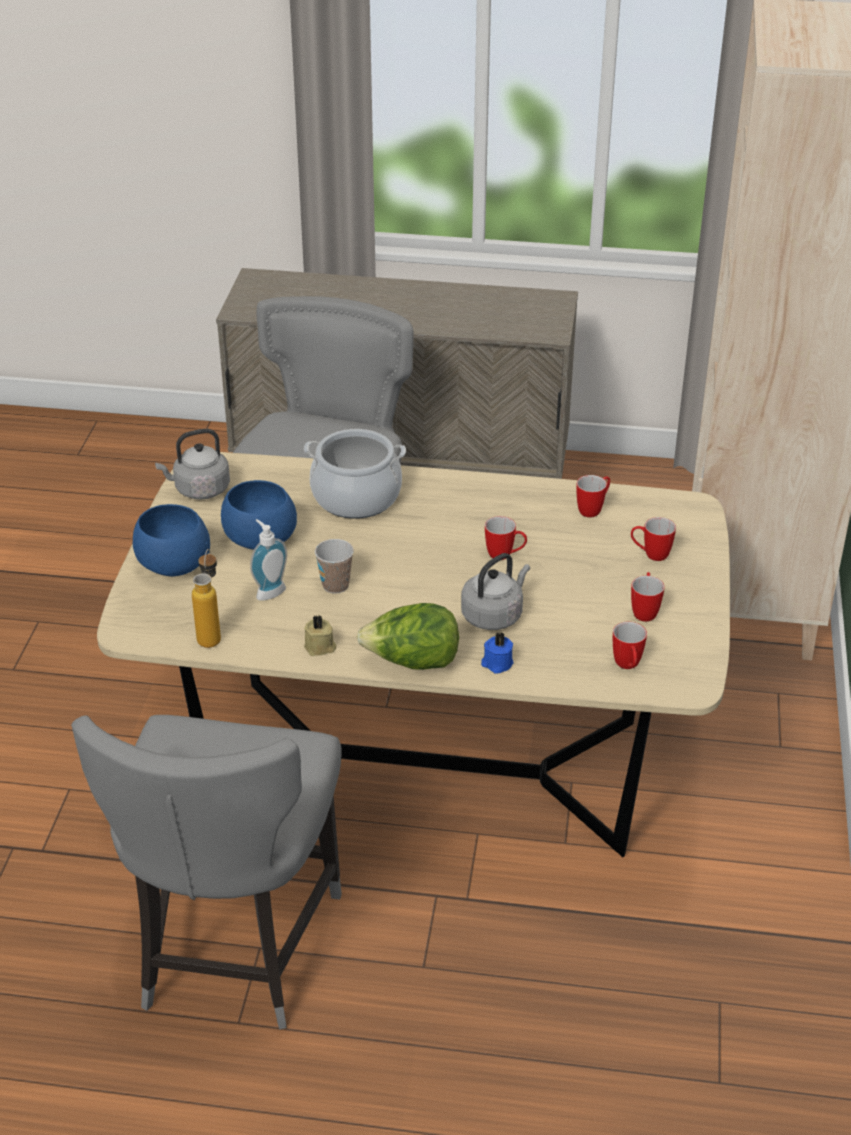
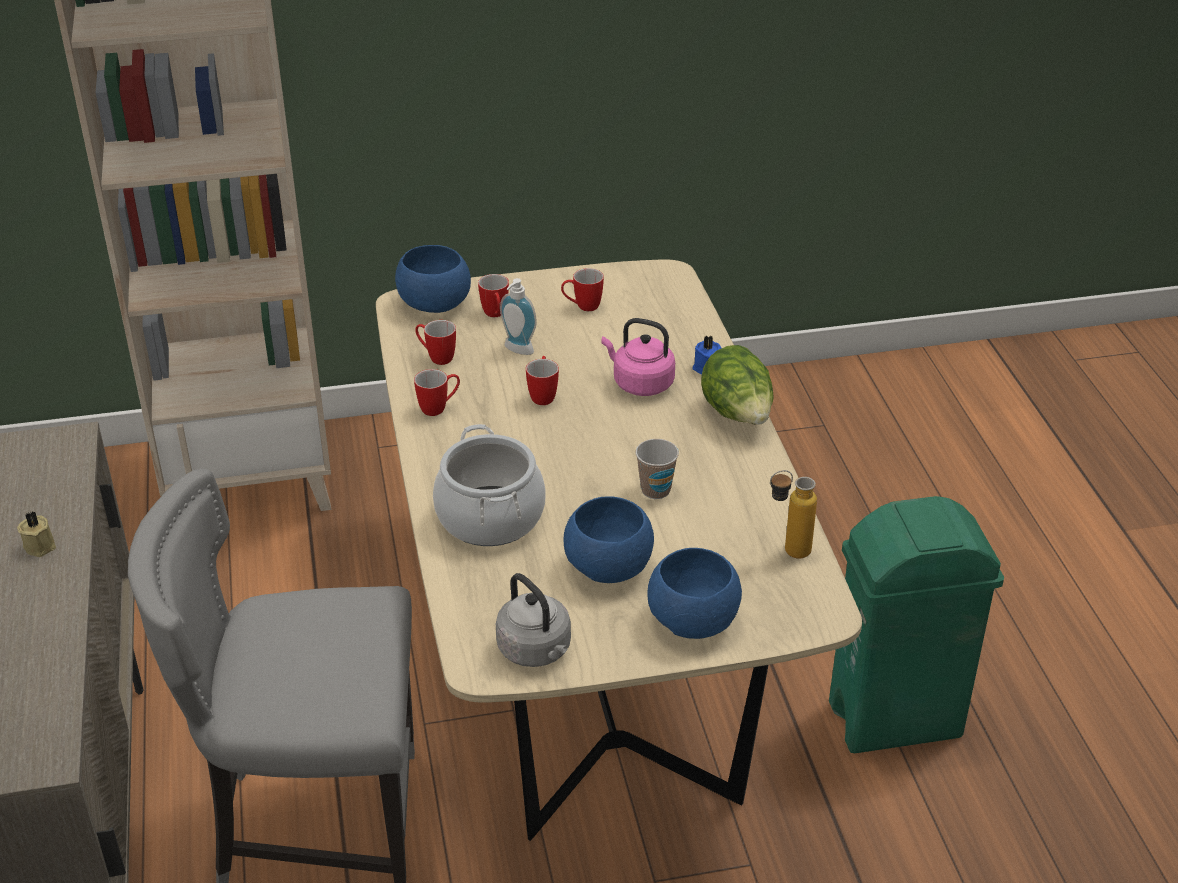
camera: 110 degrees left, 0 degrees up
grey chair [71,715,342,1029] -> green trash can [829,496,1004,753]
soap dispenser [250,519,287,601] -> soap dispenser moved to [500,278,537,355]
beige candle [304,616,336,656] -> beige candle moved to [17,512,56,557]
grey kettle [461,553,530,630] -> pink kettle [602,318,675,396]
mug [613,622,647,669] -> mug moved to [414,369,460,416]
none -> blue bowl [395,245,471,313]

